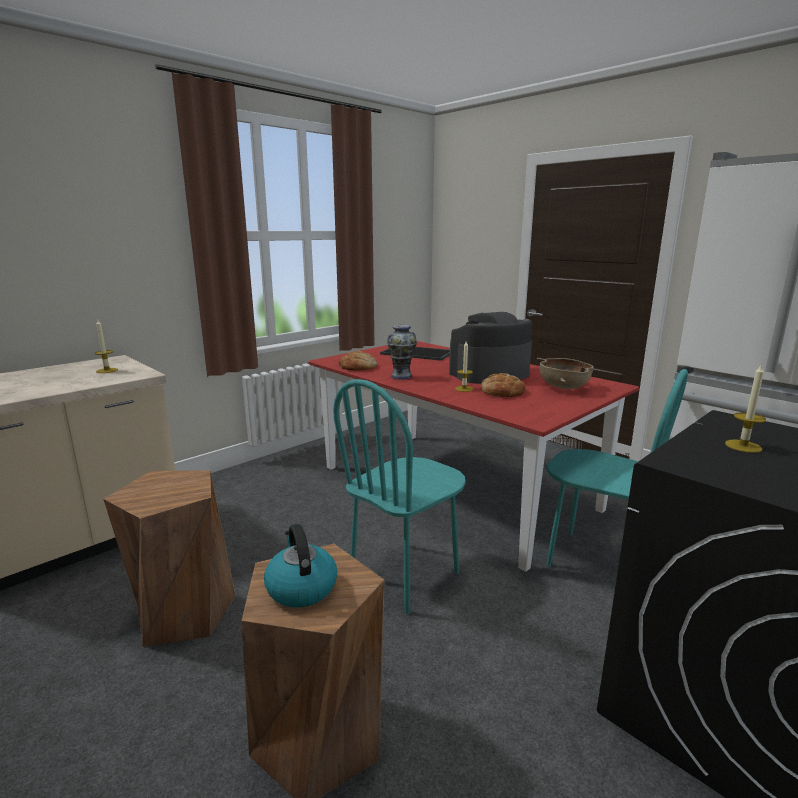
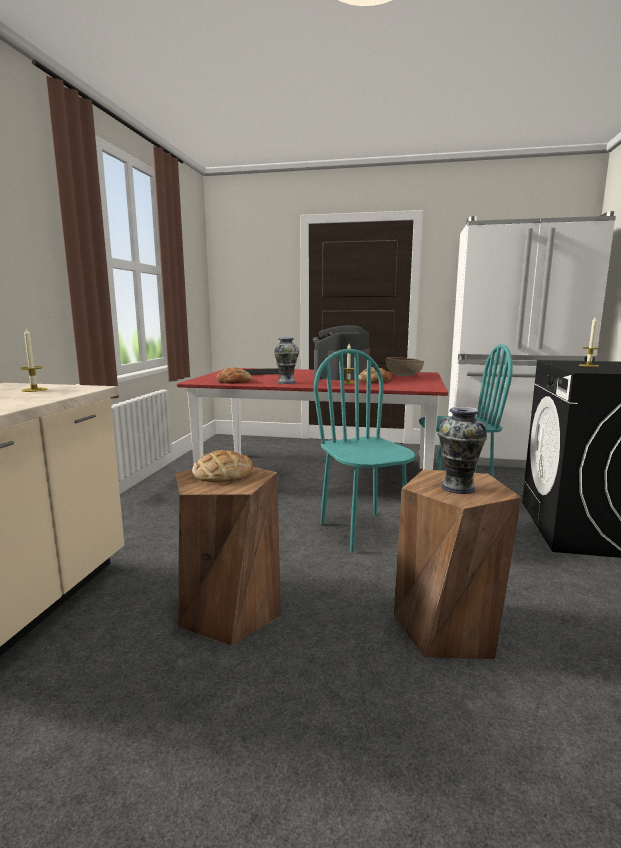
camera: 35 degrees left, 5 degrees down
kettle [264,524,338,608] -> vase [438,407,487,494]
turquoise chair [333,379,466,614] -> turquoise chair turned 150 degrees clockwise [313,349,415,552]
none -> bread [192,450,253,482]

